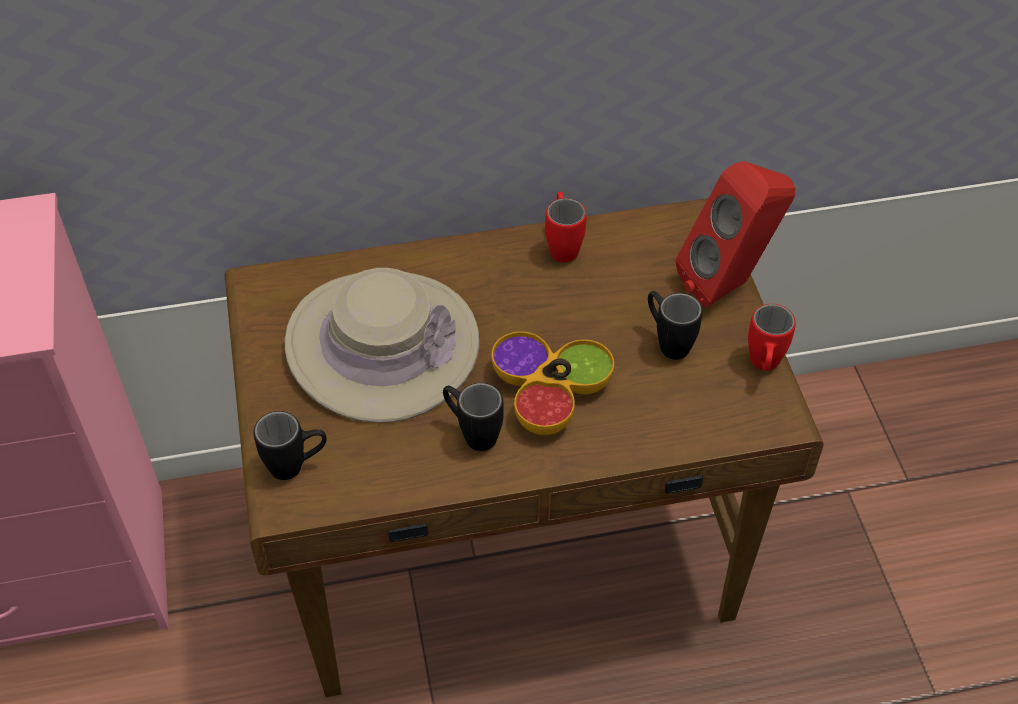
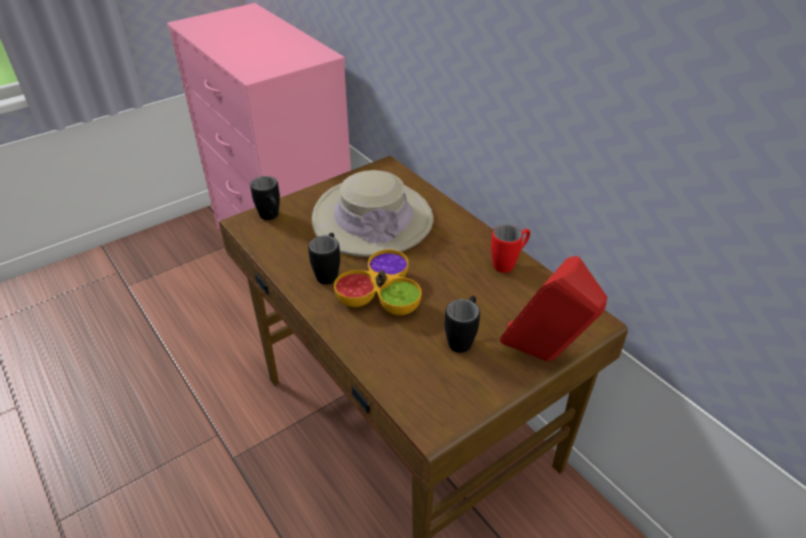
camera: 65 degrees right, 10 degrees down
red mug [748,304,796,371] -> none

